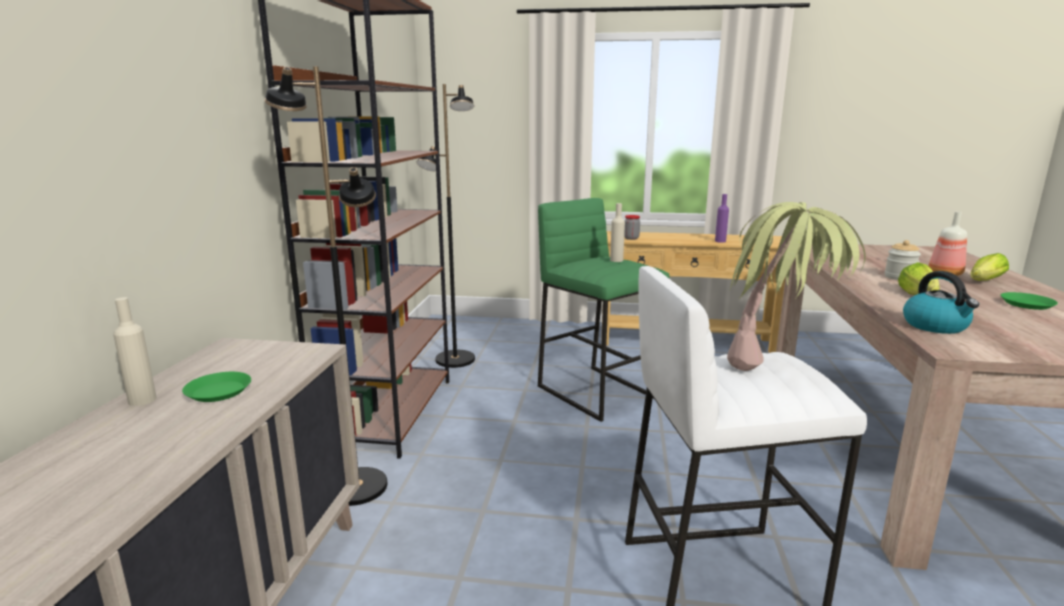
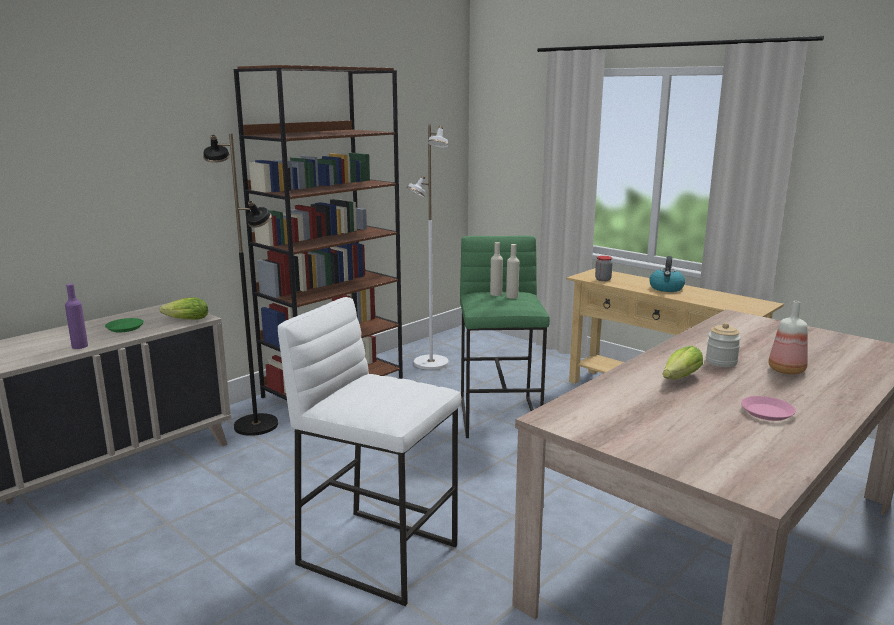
camera: 35 degrees right, 0 degrees up
beige bottle [113,297,157,406] -> beige bottle moved to [490,242,503,296]
black floor lamp [416,84,475,368] -> white floor lamp [407,124,449,370]
purple bottle [715,194,729,243] -> purple bottle moved to [65,284,88,349]
potted plant [727,202,866,371] -> none
kettle [903,271,979,334] -> kettle moved to [649,256,685,292]
lettuce [971,253,1009,281] -> lettuce moved to [160,297,208,320]
green plate [1001,292,1058,310] -> pink plate [741,396,796,421]

